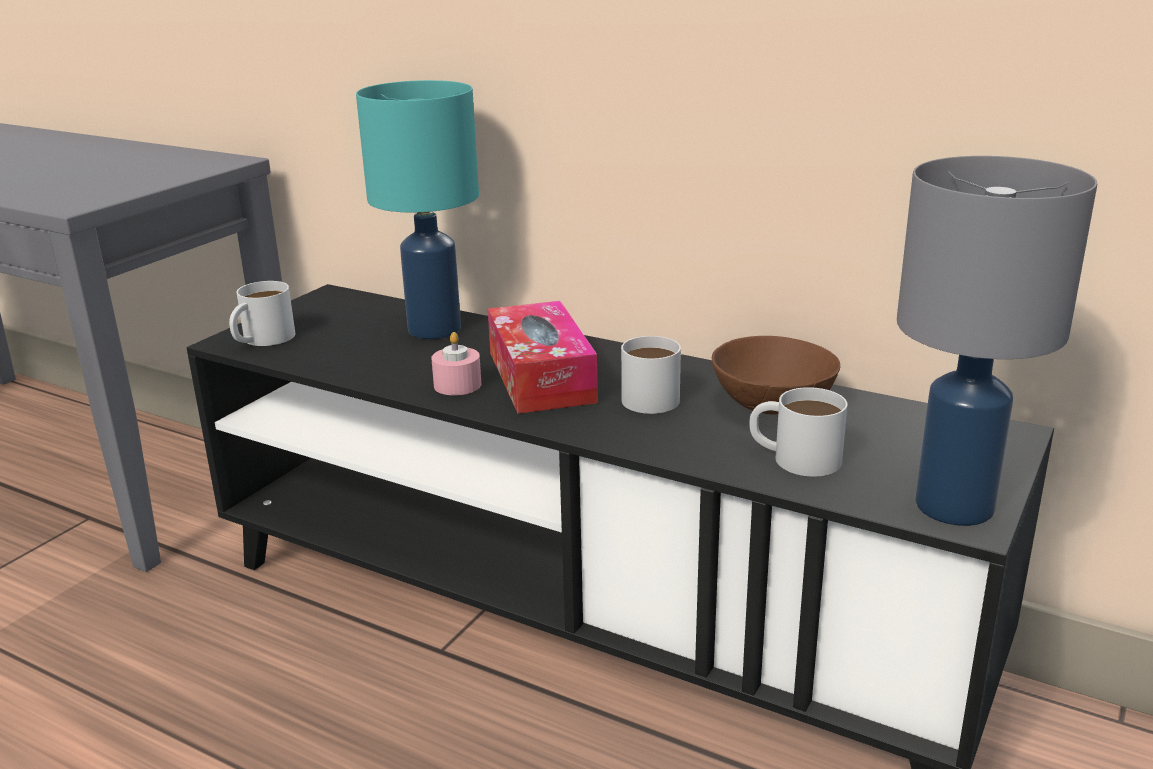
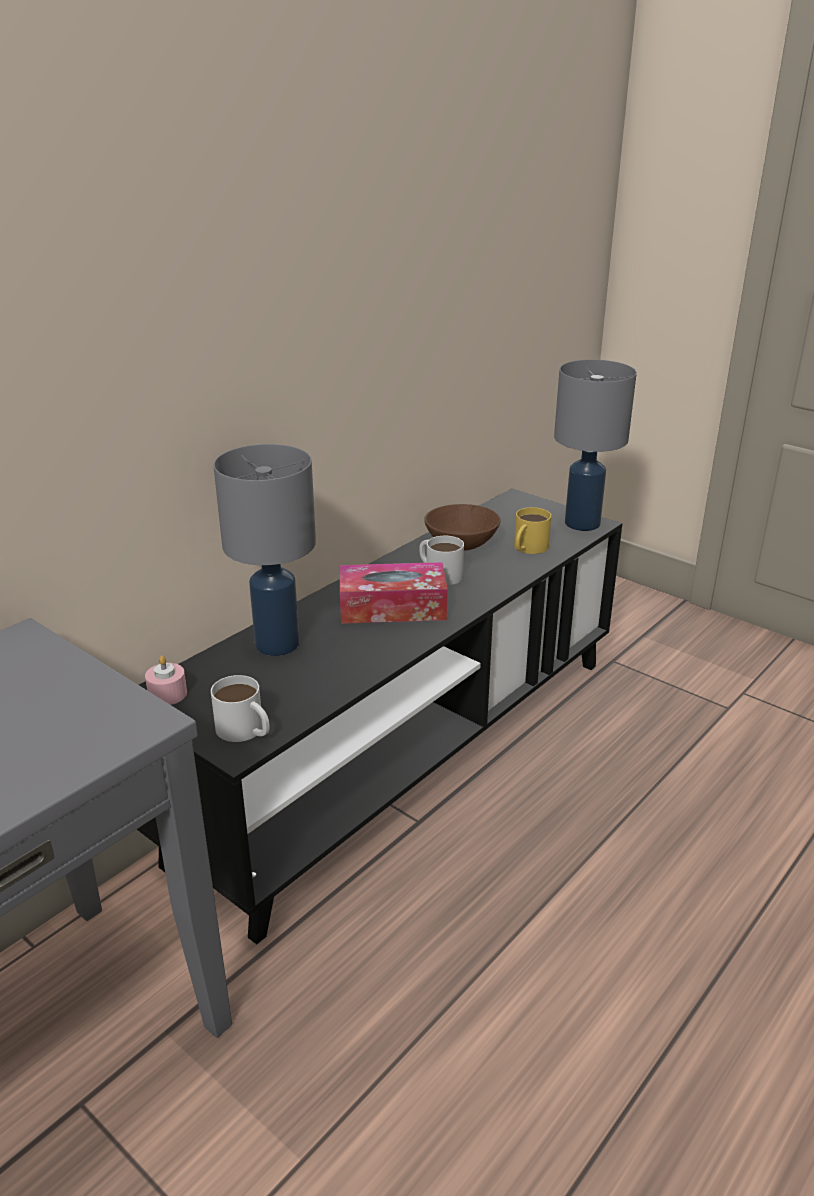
camera: 80 degrees left, 5 degrees up
turquoise table lamp [356,80,479,339] -> grey table lamp [213,444,316,656]
pink candle [431,332,481,395] -> pink candle moved to [145,656,187,705]
white mug [750,387,848,476] -> yellow mug [514,507,551,554]

